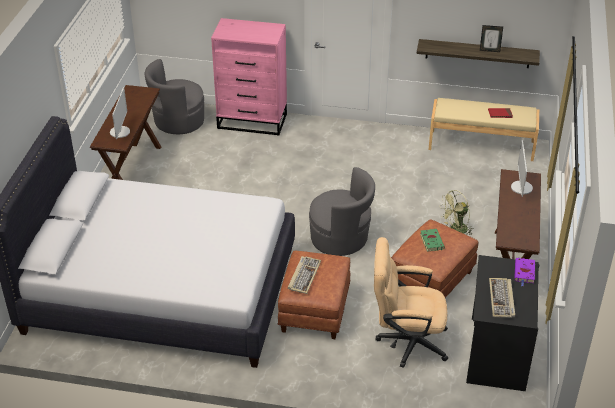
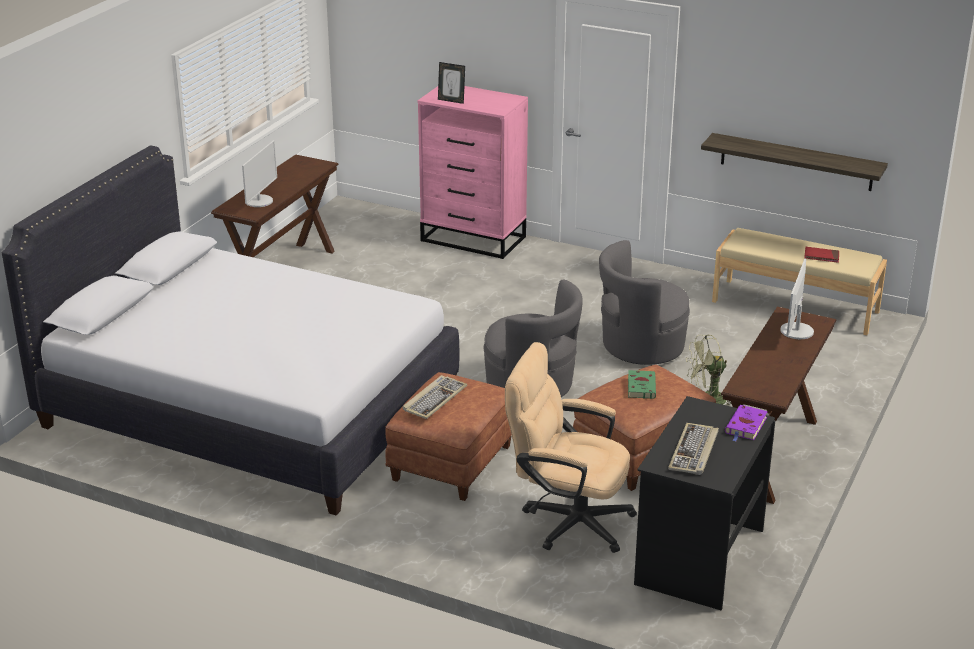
camera: 15 degrees right, 10 degrees down
grey armchair [144,59,204,134] -> grey armchair moved to [599,240,690,365]
picture frame [480,25,503,52] -> picture frame moved to [438,62,465,104]

